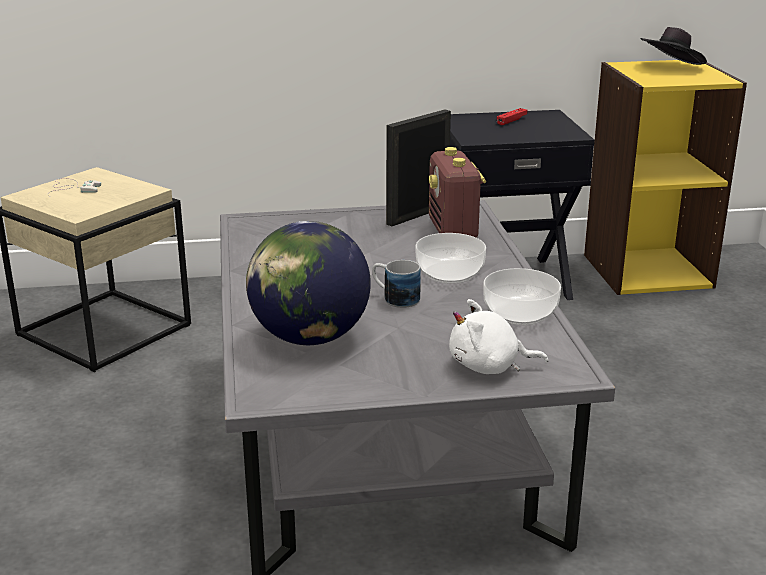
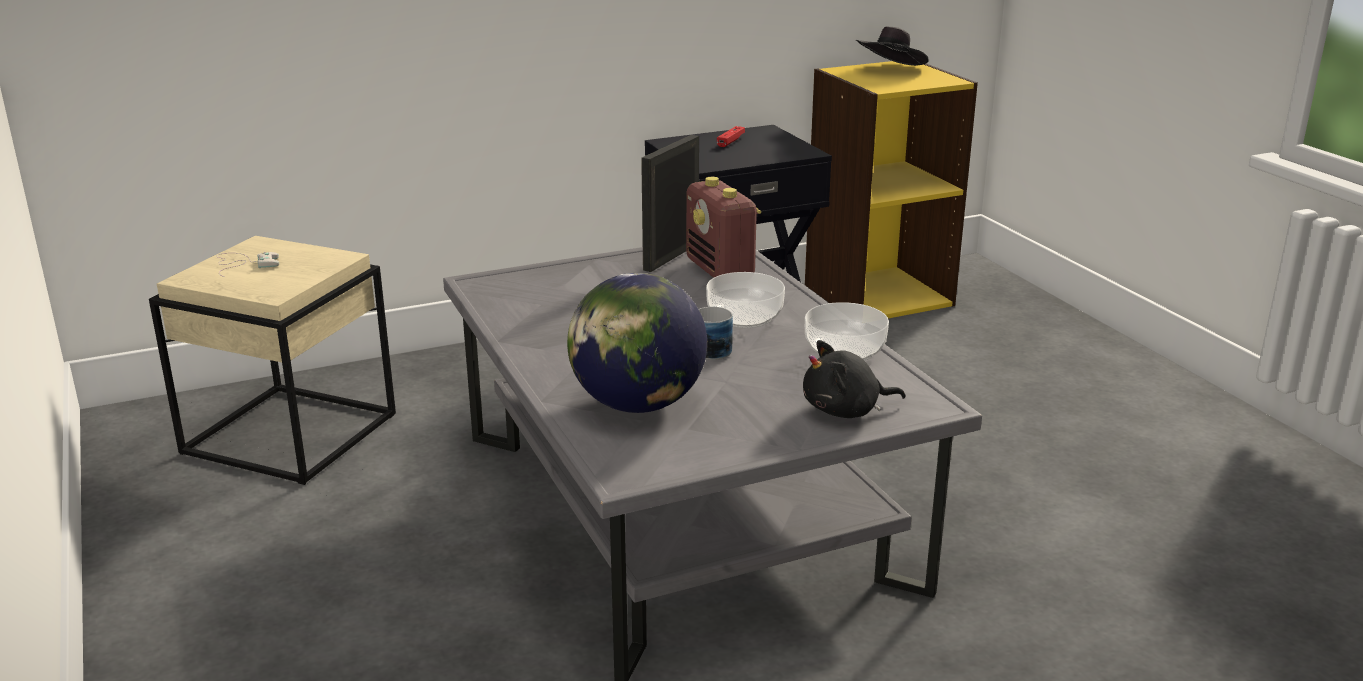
camera: 15 degrees left, 0 degrees up
white plush toy [449,299,548,374] -> black plush toy [803,340,905,418]

